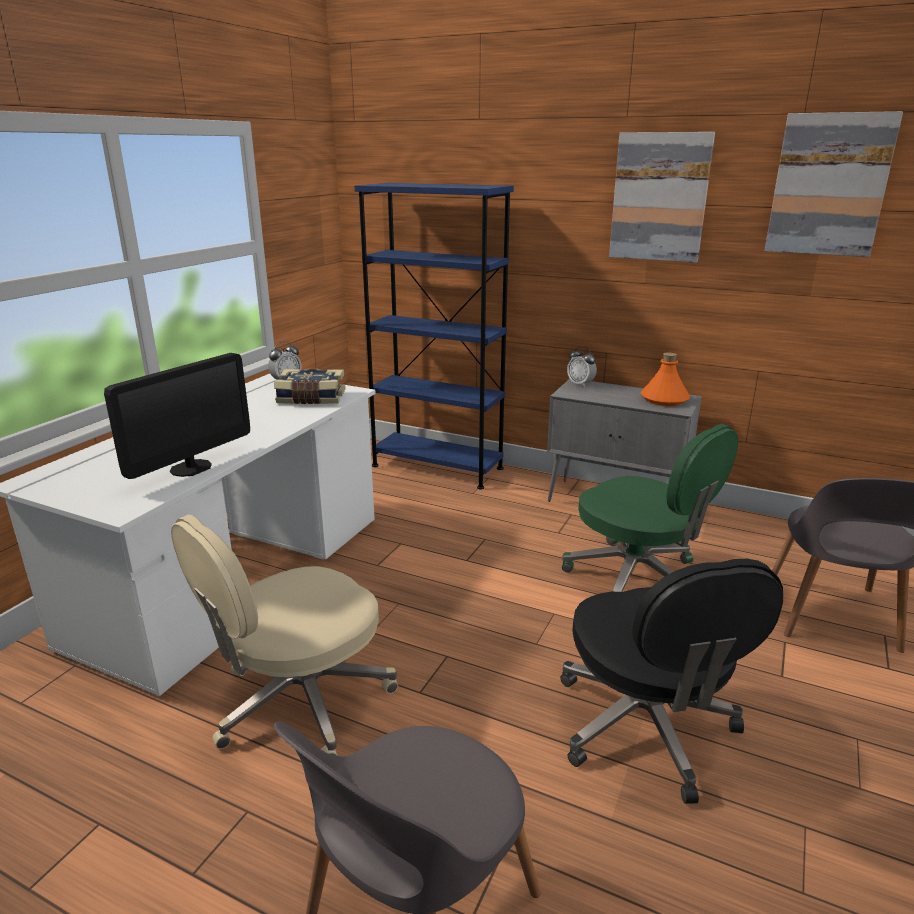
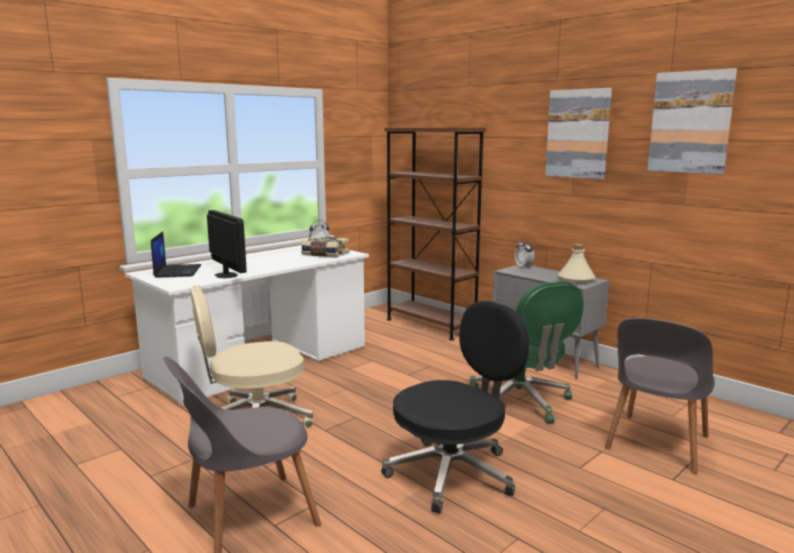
camera: 20 degrees right, 10 degrees down
monitor [104,353,250,479] -> monitor turned 90 degrees counterclockwise [207,210,247,278]
blue bookcase [355,183,514,490] -> brown bookcase [384,128,486,341]
black office chair [560,559,783,804] -> black office chair turned 135 degrees counterclockwise [381,301,530,514]
orange bottle [641,352,690,406] -> beige bottle [558,244,595,283]
none -> laptop [151,232,201,278]

